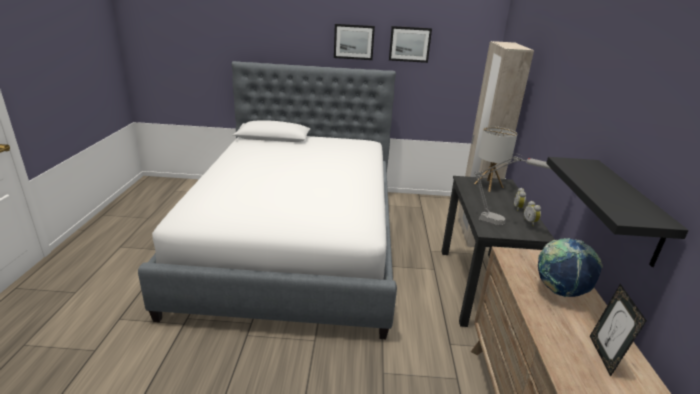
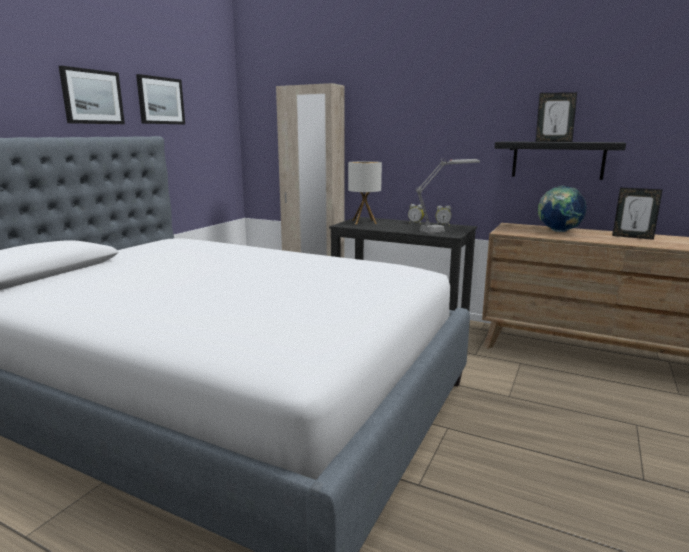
camera: 65 degrees left, 10 degrees down
none -> picture frame [536,92,577,142]

